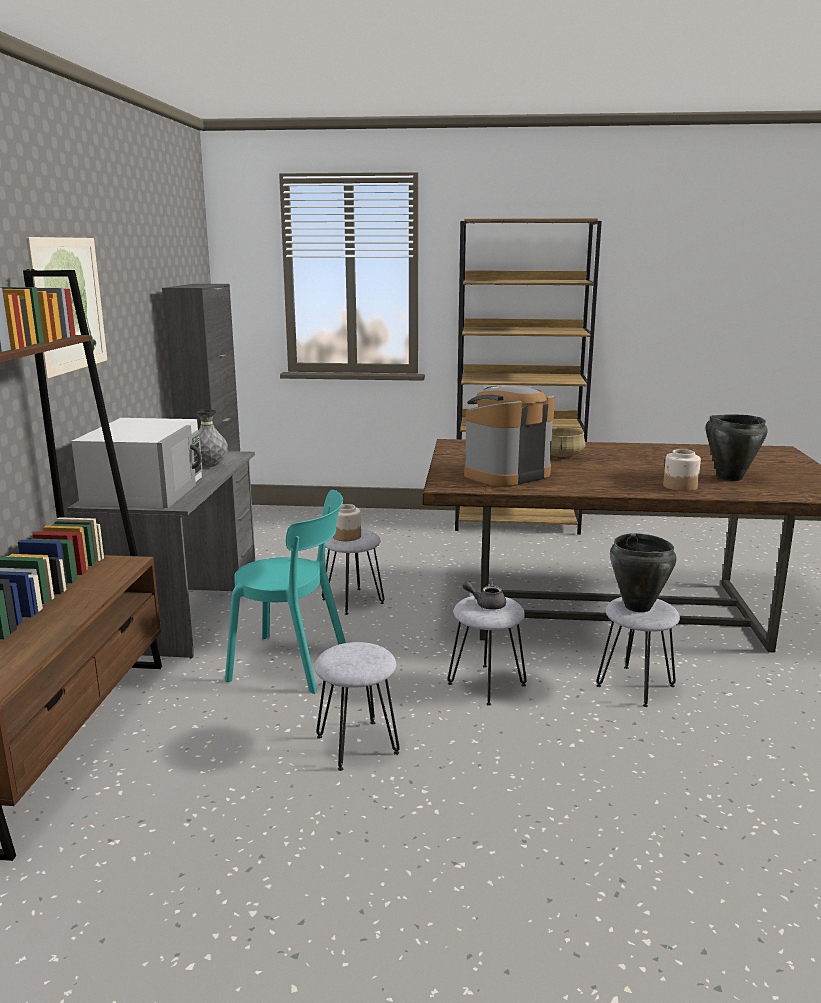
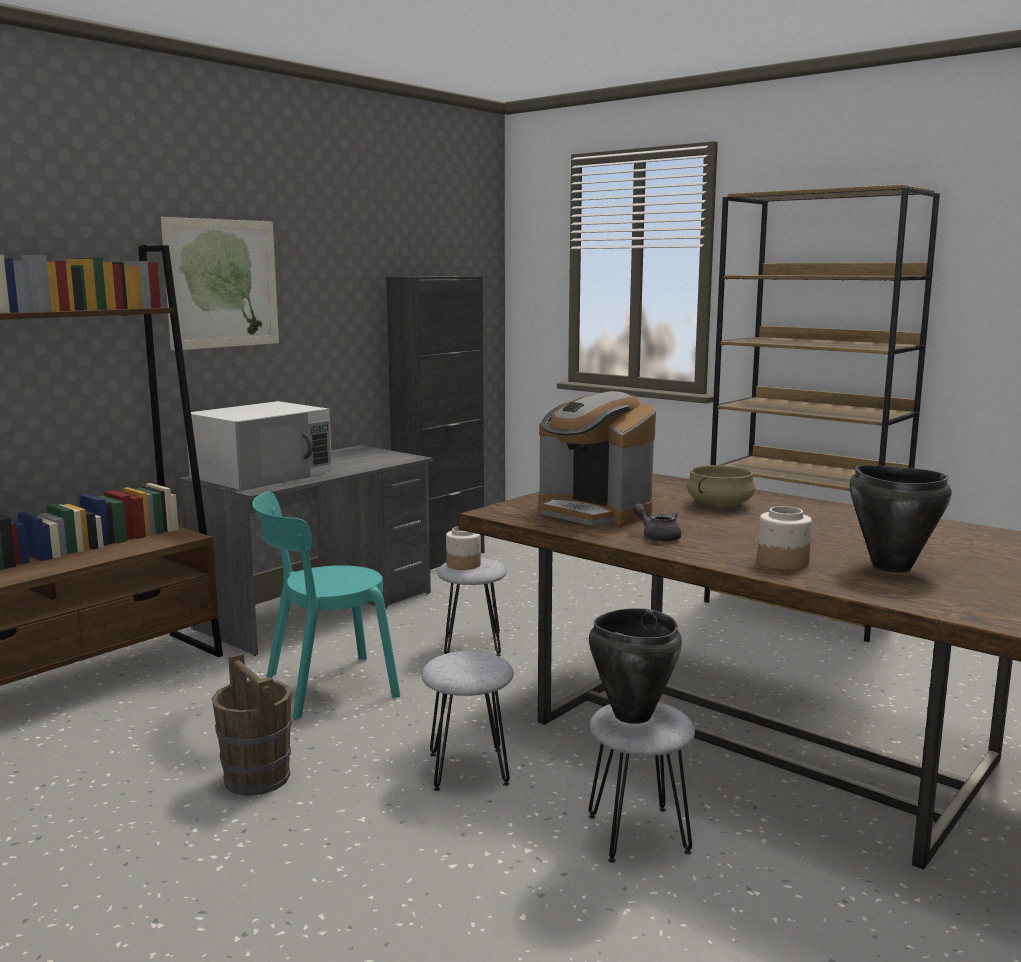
camera: 35 degrees right, 5 degrees down
grey vase [196,409,228,467] -> none
turquoise chair [225,490,346,694] -> turquoise chair turned 105 degrees clockwise [252,492,400,719]
grey stool [315,642,400,771] -> brown bucket [212,653,292,796]
grey teapot [463,581,506,610] -> grey teapot moved to [633,504,681,542]
coffee machine [464,386,555,487] -> coffee machine turned 135 degrees counterclockwise [538,391,656,526]

